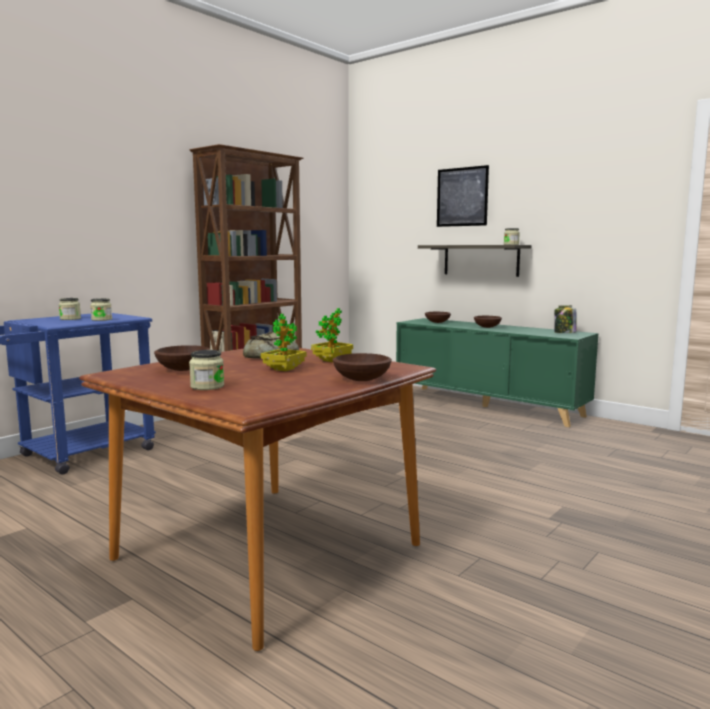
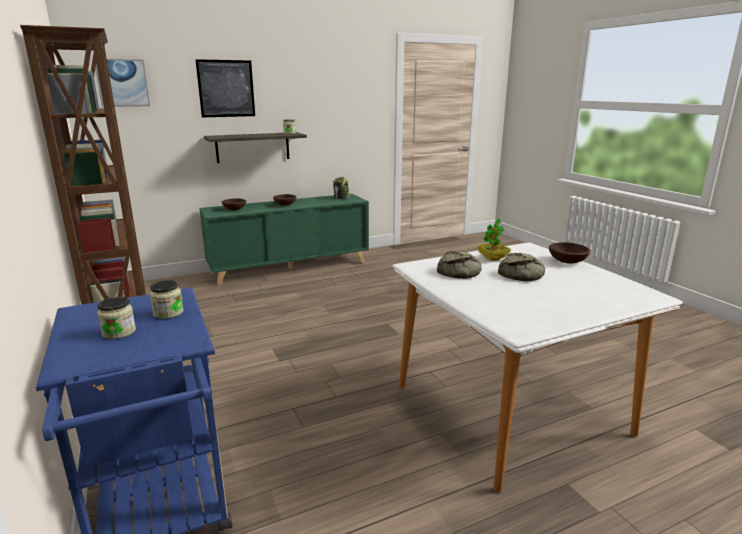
camera: 65 degrees left, 10 degrees up
brown dining table [79,348,436,651] -> white dining table [393,243,683,492]
brown bowl [154,345,211,371] -> none
jar [189,350,224,390] -> none
potted plant [261,314,307,371] -> bread [498,253,545,281]
none -> picture [95,59,150,107]

